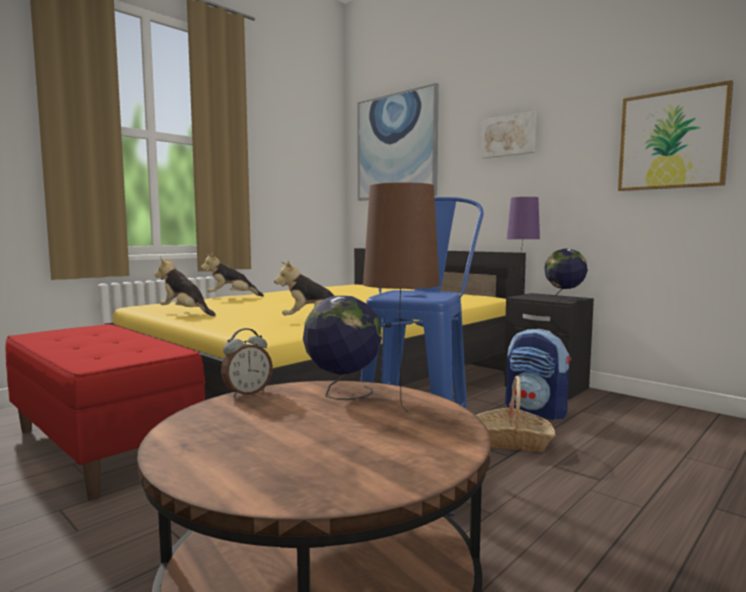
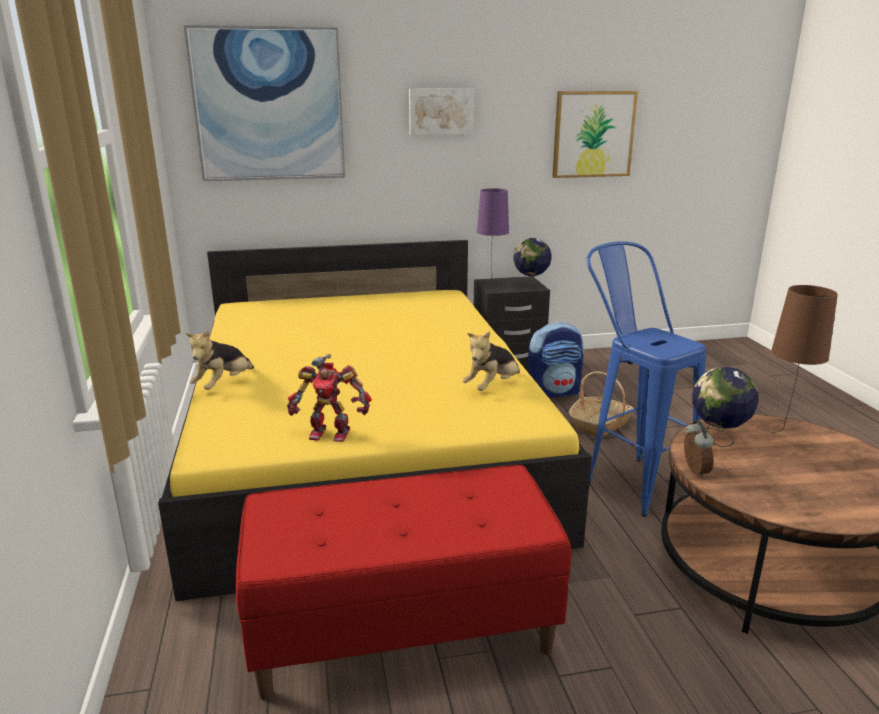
camera: 55 degrees left, 15 degrees up
plush toy [154,258,216,316] -> toy robot [287,354,372,442]

